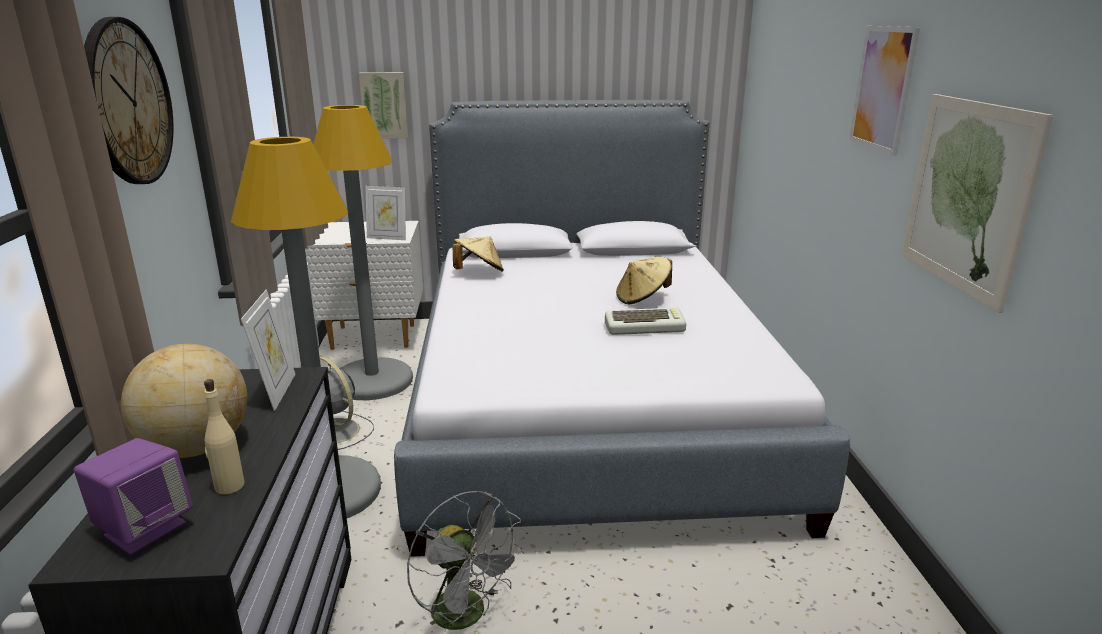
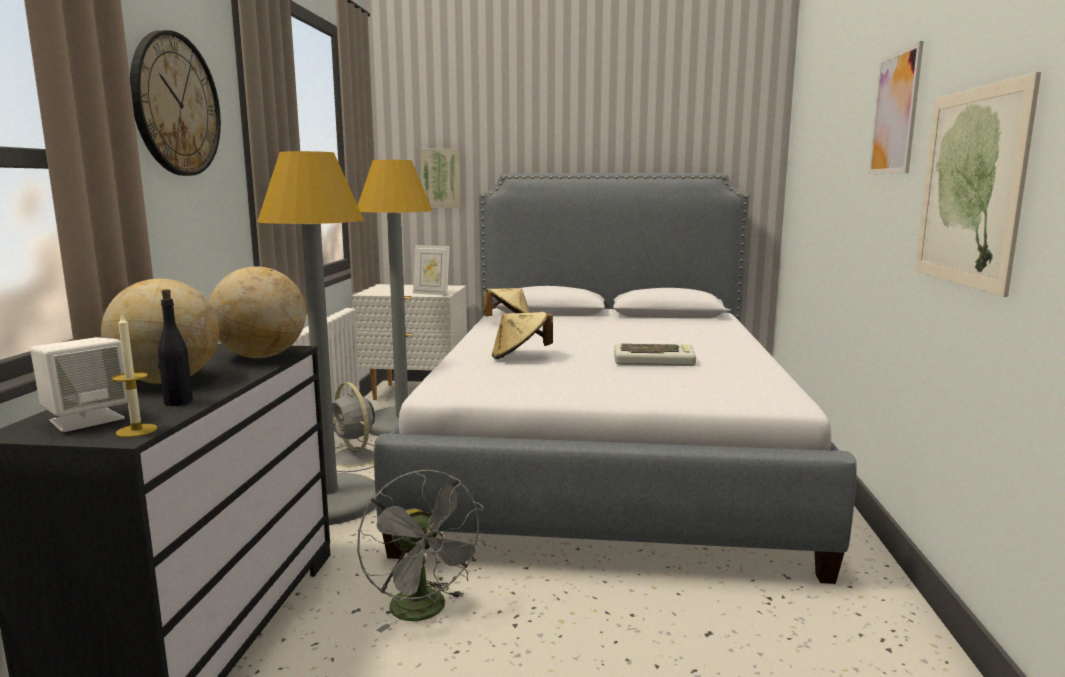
camera: 10 degrees right, 10 degrees down
purple speaker [74,438,193,556] -> white speaker [30,337,128,432]
beige bottle [204,379,245,494] -> black bottle [158,289,193,406]
picture frame [241,290,295,411] -> globe [209,266,306,358]
beige hat [616,257,672,304] -> beige hat moved to [492,312,553,359]
none -> candle [111,313,158,437]

